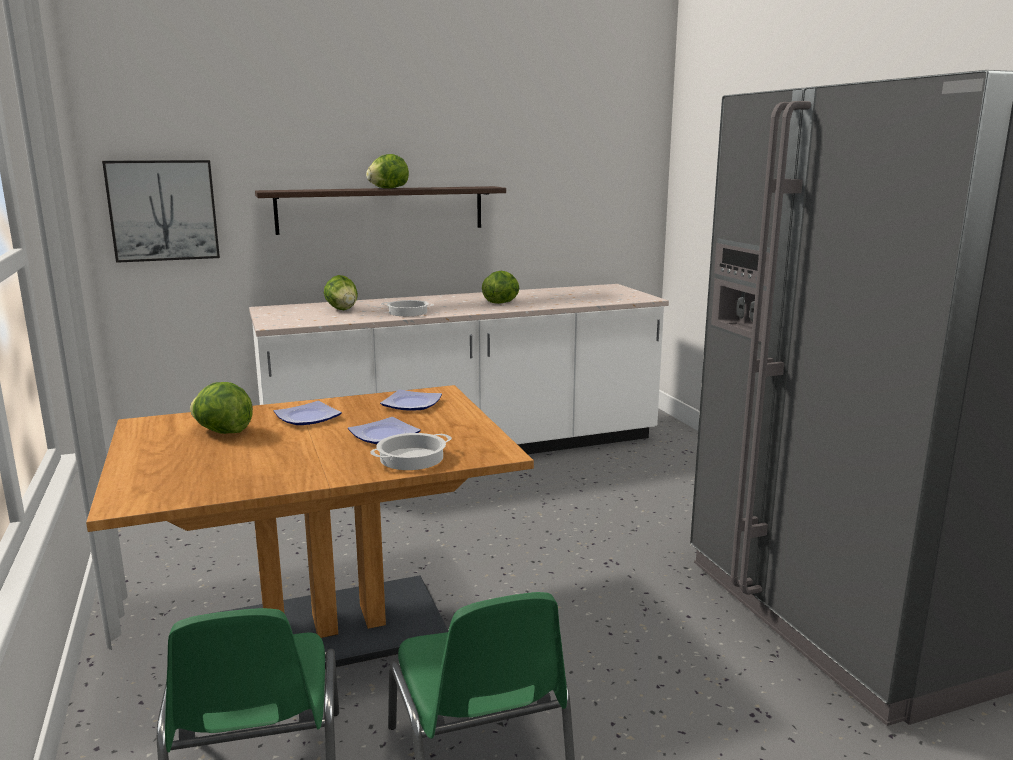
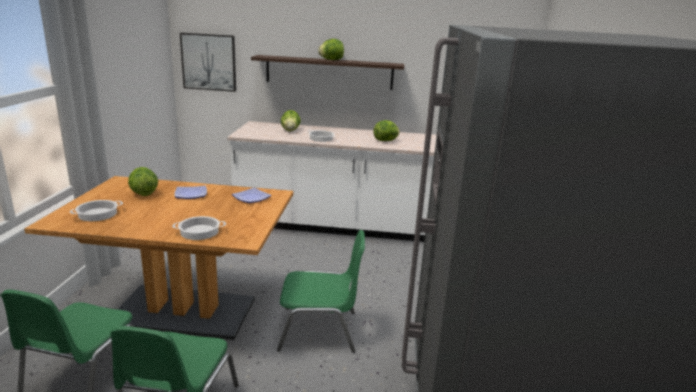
camera: 25 degrees right, 5 degrees up
plate [348,417,421,444] -> none
none -> cooking pot [70,200,123,221]
none -> green chair [277,230,365,353]

